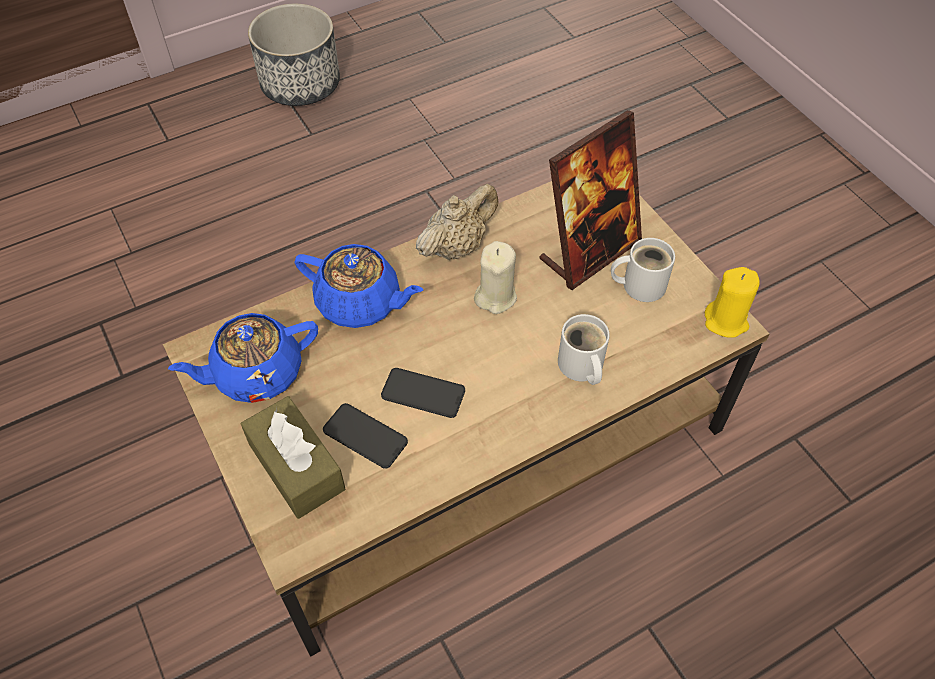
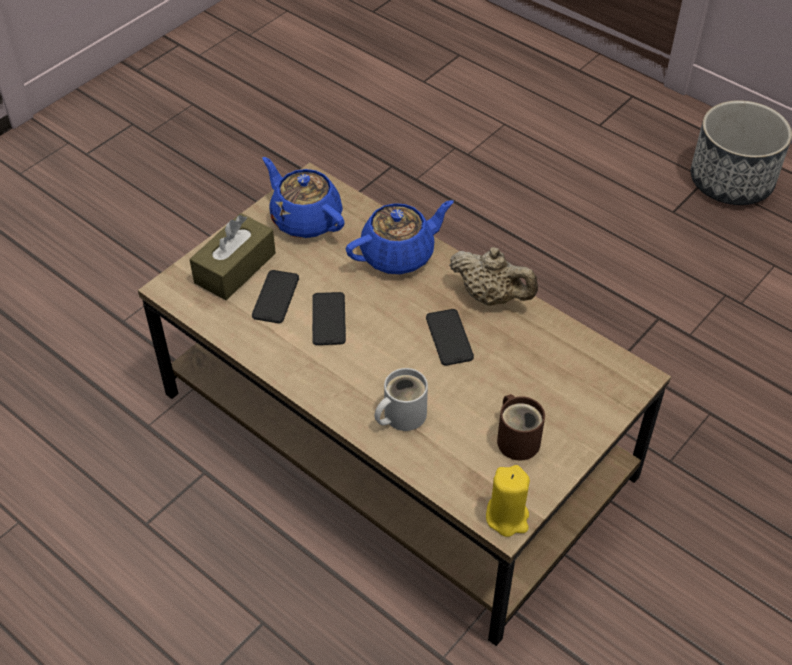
camera: 70 degrees right, 5 degrees down
blue teapot [294,244,423,328] -> blue teapot turned 120 degrees counterclockwise [346,200,454,274]
beige candle [474,241,517,314] -> phone [426,309,474,366]
picture frame [539,110,642,290] -> none
white mug [611,238,675,302] -> brown mug [497,394,545,460]

